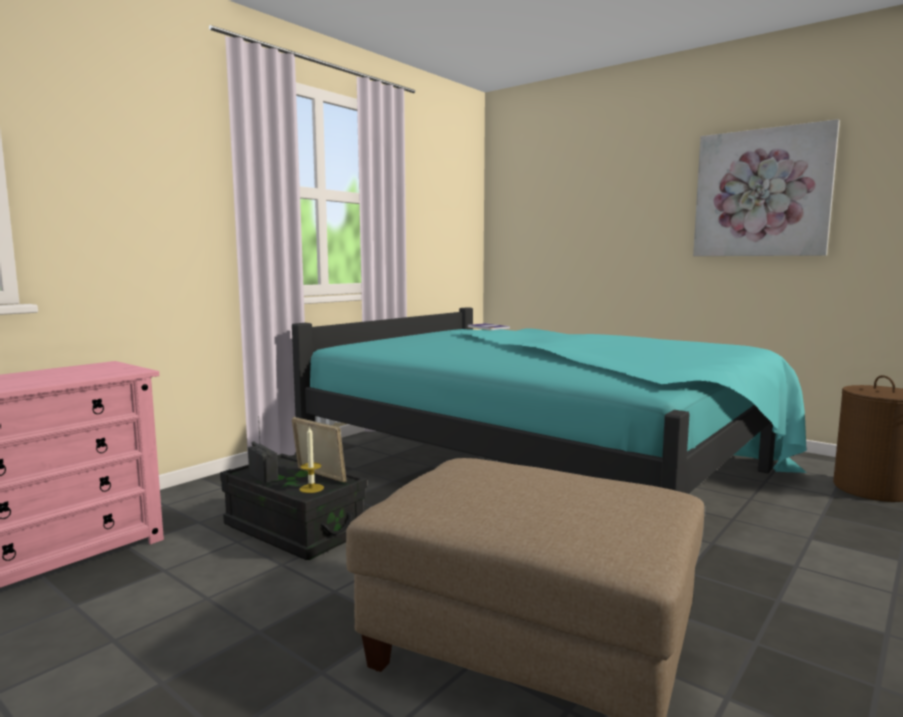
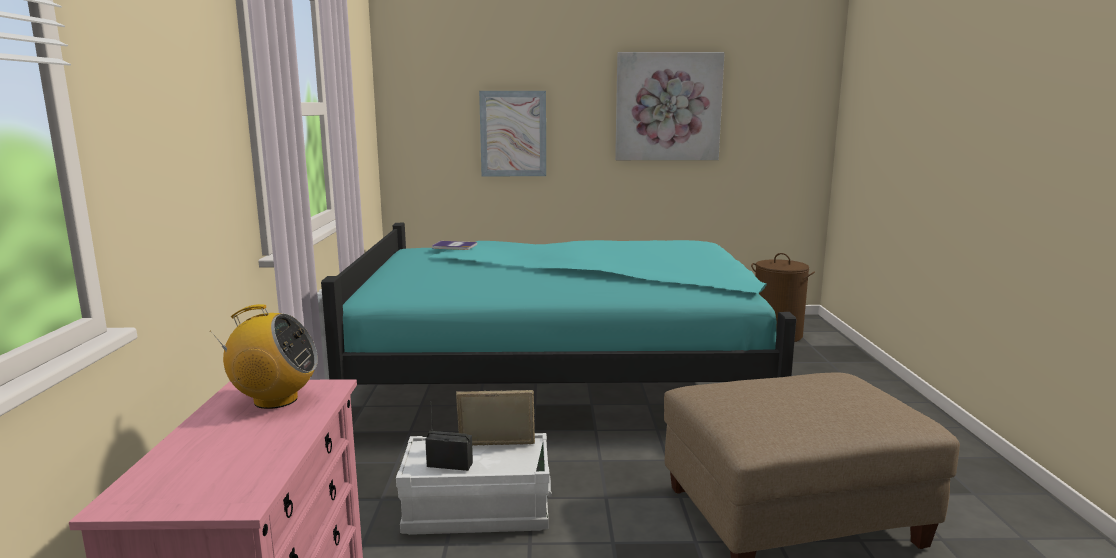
camera: 40 degrees left, 5 degrees up
black storage box [220,454,367,560] -> white storage box [396,433,552,535]
candle [299,426,324,493] -> none
none -> radio [212,304,318,409]
none -> picture [479,91,546,176]

